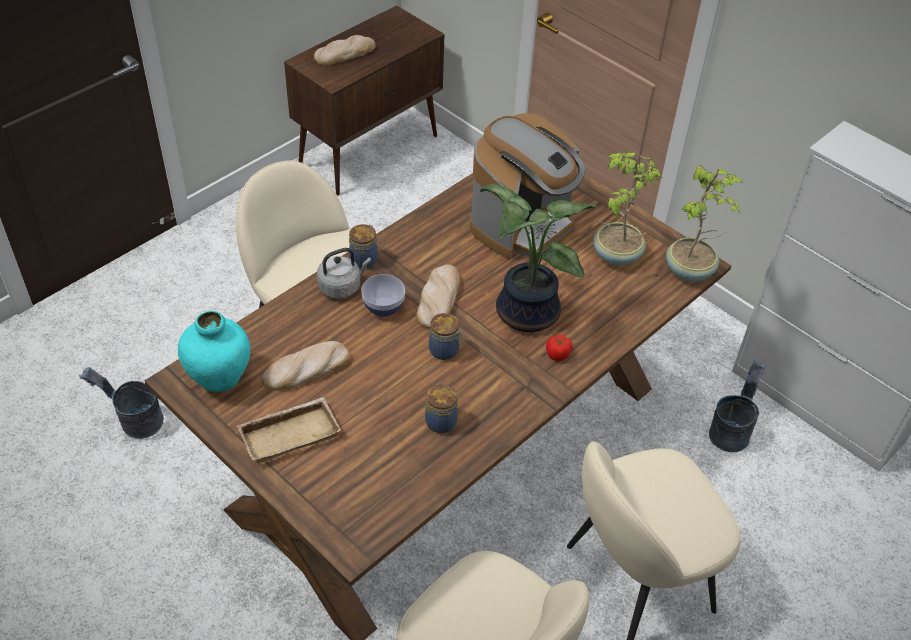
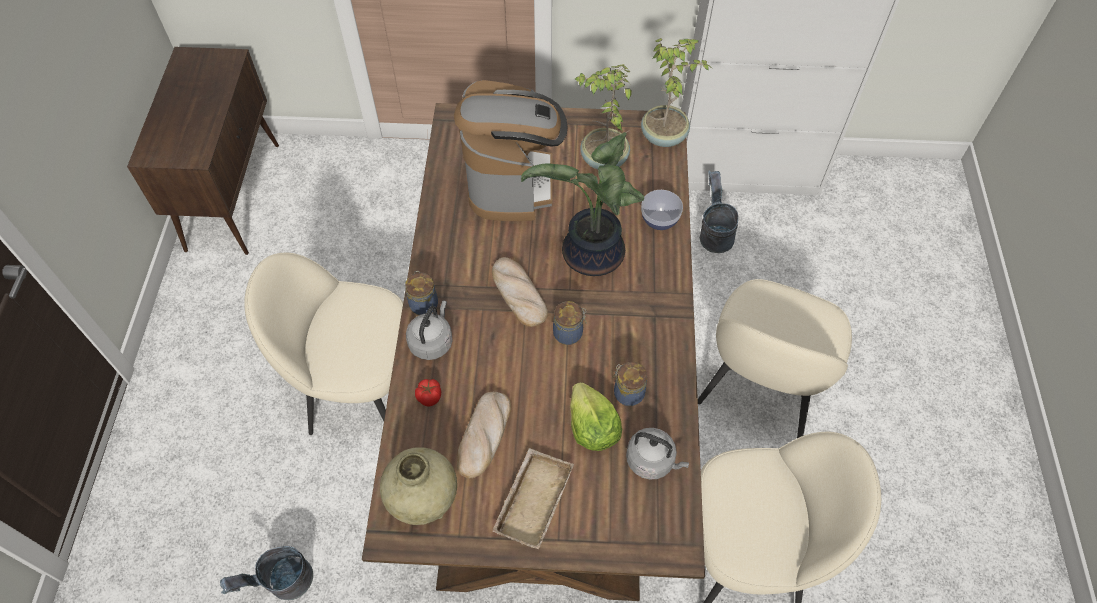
camera: 40 degrees left, 10 degrees up
turquoise vase [178,311,250,392] -> beige vase [380,447,457,525]
bread [314,35,376,66] -> none
bowl [361,274,405,317] -> bowl moved to [641,190,683,230]
tomato [546,335,573,361] -> tomato moved to [415,379,441,406]
none -> lettuce [570,382,622,451]
none -> grey kettle [626,428,689,480]

